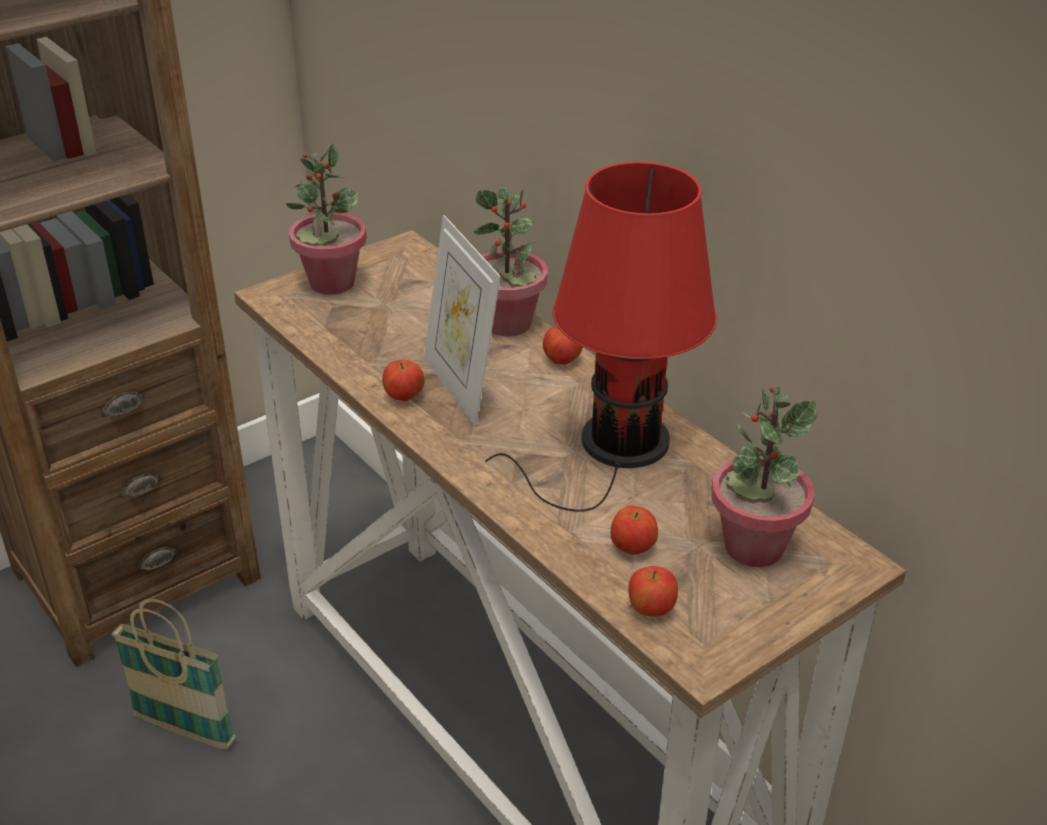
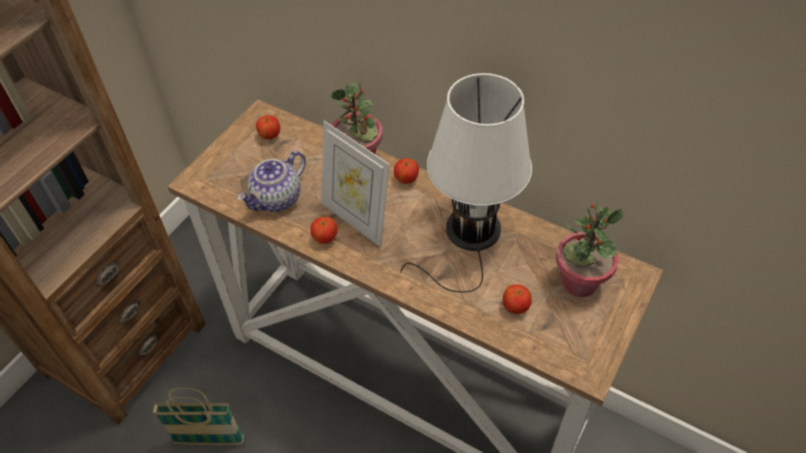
camera: 20 degrees left, 15 degrees up
potted plant [286,143,367,295] -> none
red table lamp [485,162,717,512] -> white table lamp [400,73,532,293]
apple [629,566,678,617] -> apple moved to [256,115,280,140]
none -> teapot [237,151,306,212]

